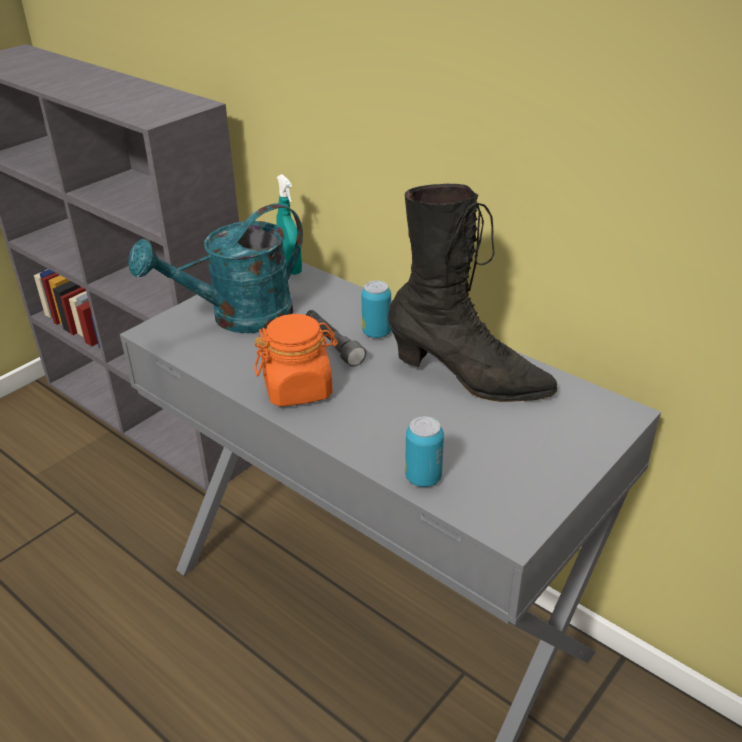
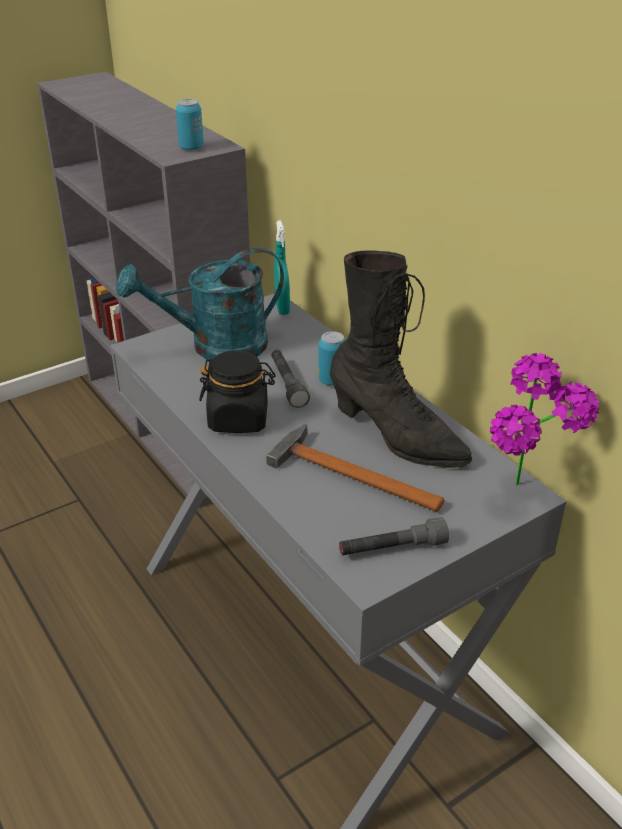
camera: 15 degrees right, 0 degrees up
orange jar [254,314,338,407] -> black jar [199,350,276,433]
can [405,416,444,487] -> can moved to [176,99,204,150]
none -> hammer [266,423,445,512]
none -> grey flashlight [339,517,449,555]
none -> potted plant [490,353,599,485]

